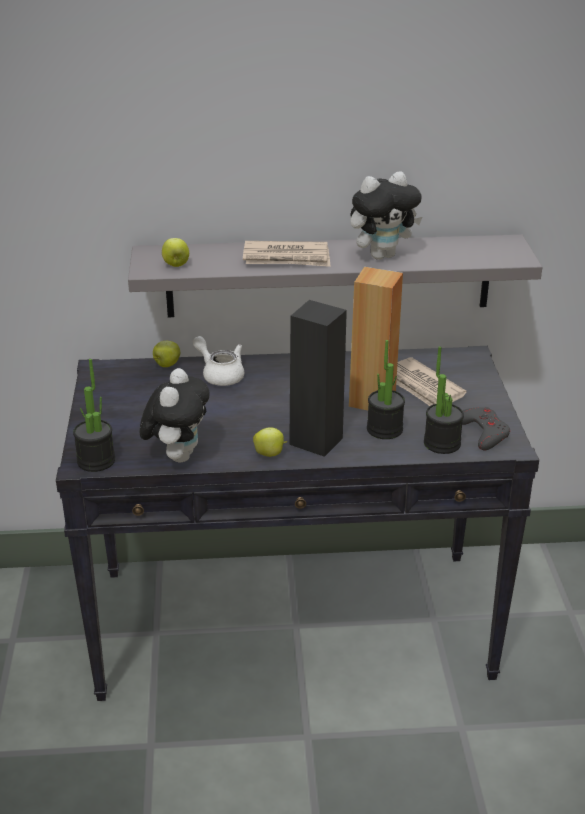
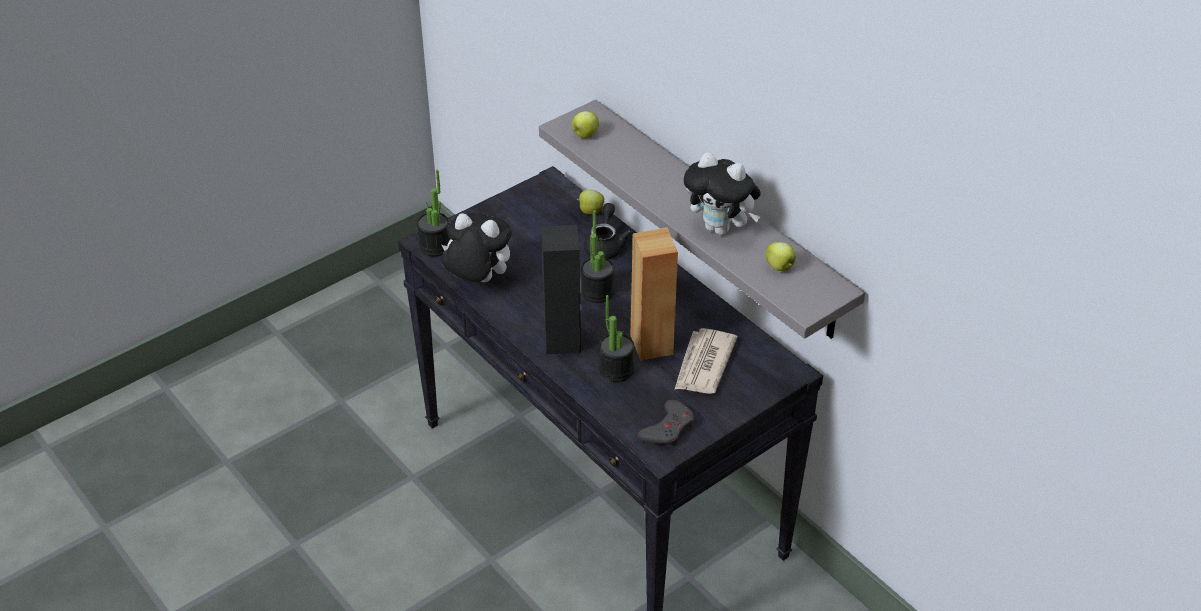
camera: 55 degrees right, 10 degrees up
plush toy [140,368,210,463] -> plush toy turned 135 degrees counterclockwise [442,213,512,282]
white teapot [193,336,244,386] -> black teapot [584,203,632,259]
newspaper [243,241,330,267] -> none
apple [253,427,287,457] -> apple moved to [765,242,796,271]
potted plant [424,346,464,454] -> potted plant moved to [581,210,614,303]

